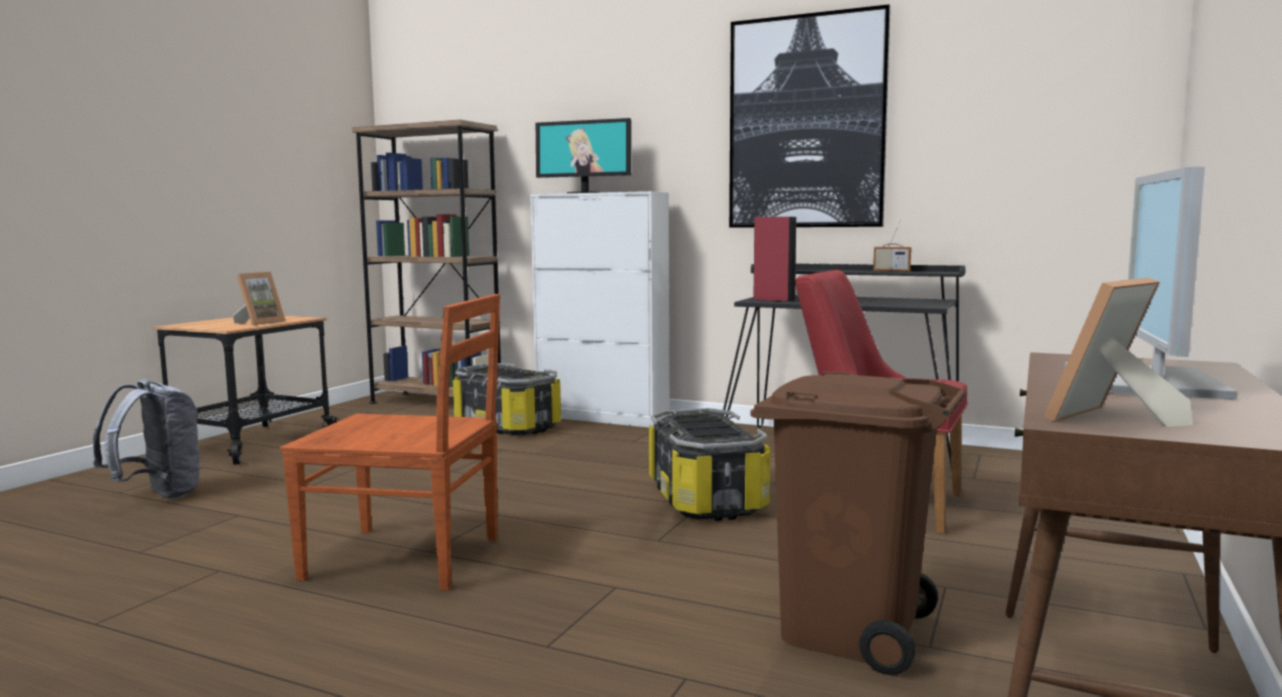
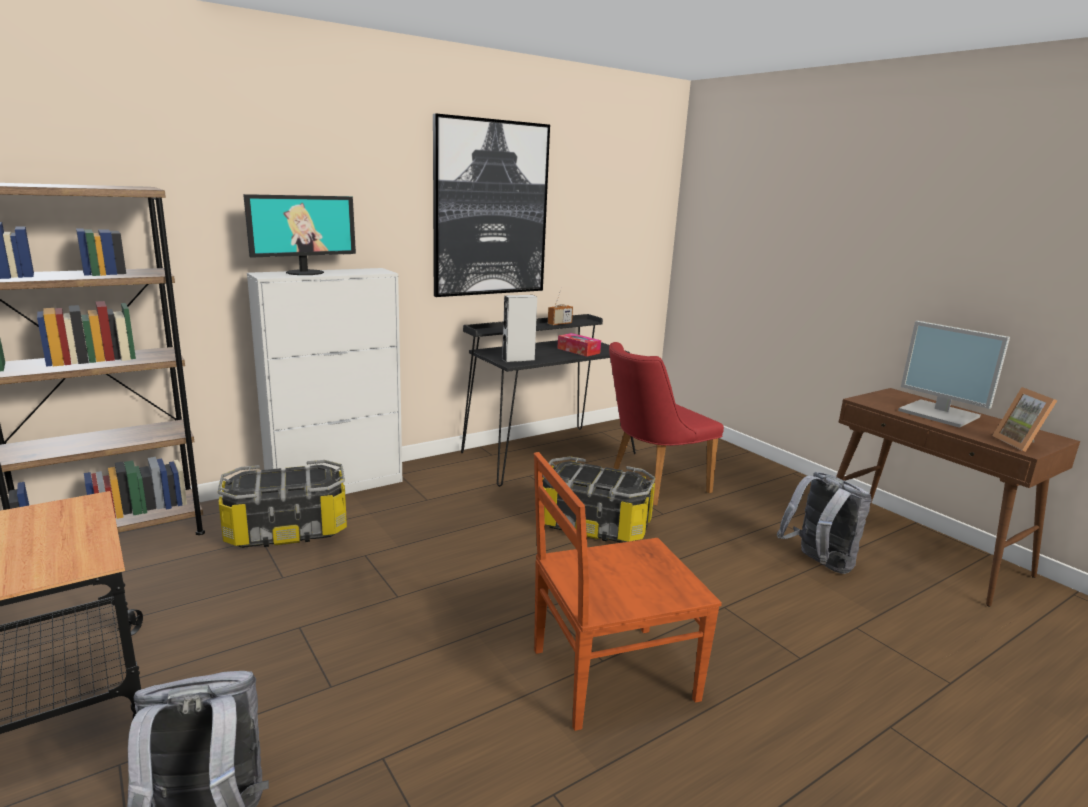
camera: 60 degrees left, 10 degrees up
picture frame [233,272,285,325] -> none
brown chair [280,294,500,590] -> brown chair turned 150 degrees counterclockwise [534,452,722,731]
brown trash can [750,371,966,675] -> grey backpack [777,472,872,574]
red speaker [753,217,796,302] -> grey speaker [502,295,537,362]
none -> tissue box [557,333,601,357]

